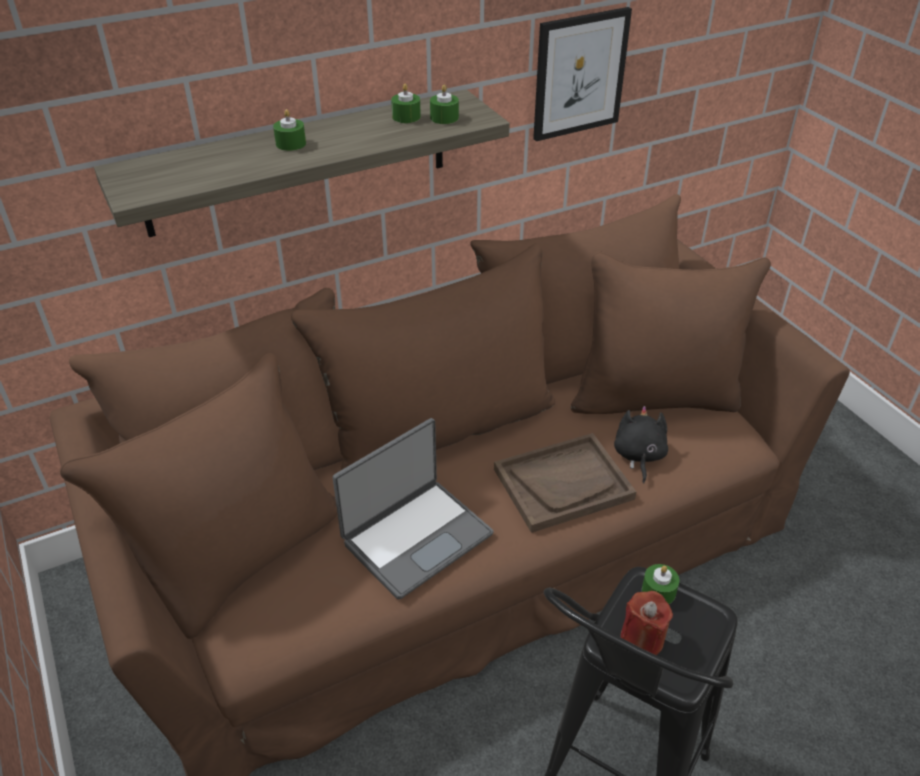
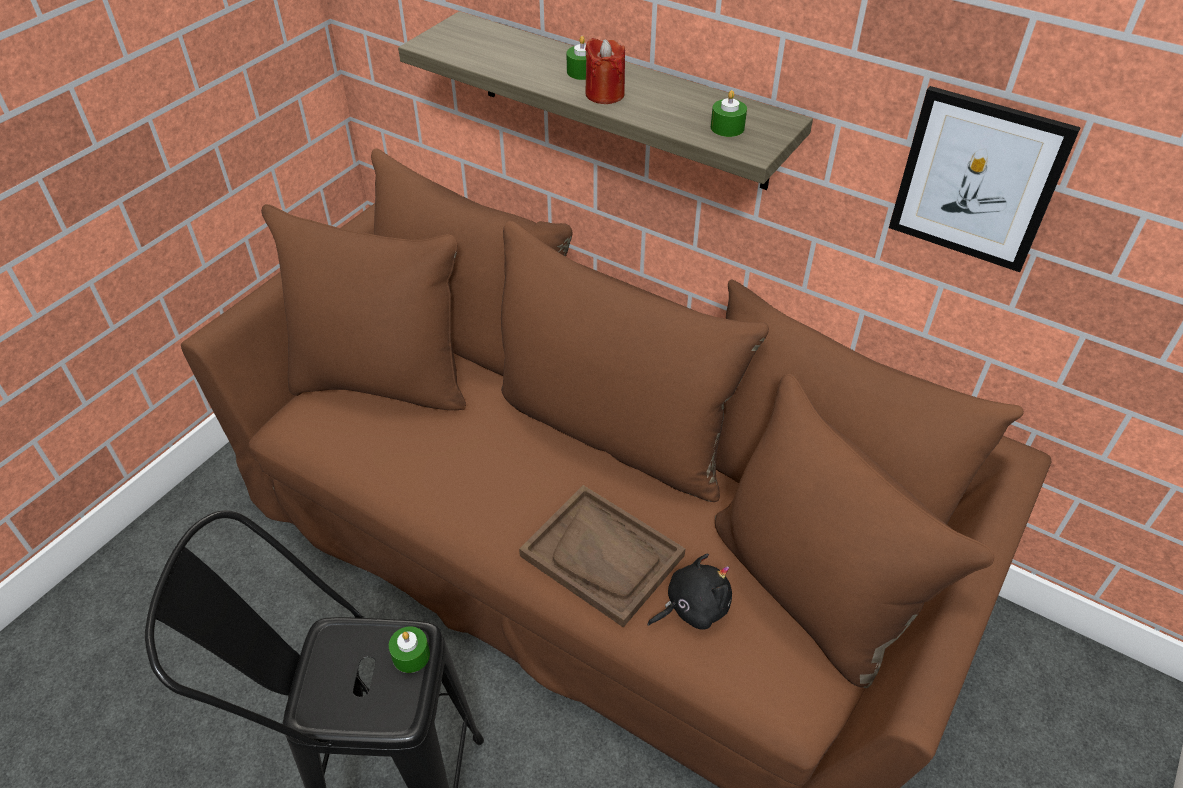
camera: 60 degrees right, 5 degrees up
laptop [333,418,493,600] -> none
green candle [391,83,421,123] -> none
red candle [620,591,673,655] -> red candle moved to [585,38,625,104]

